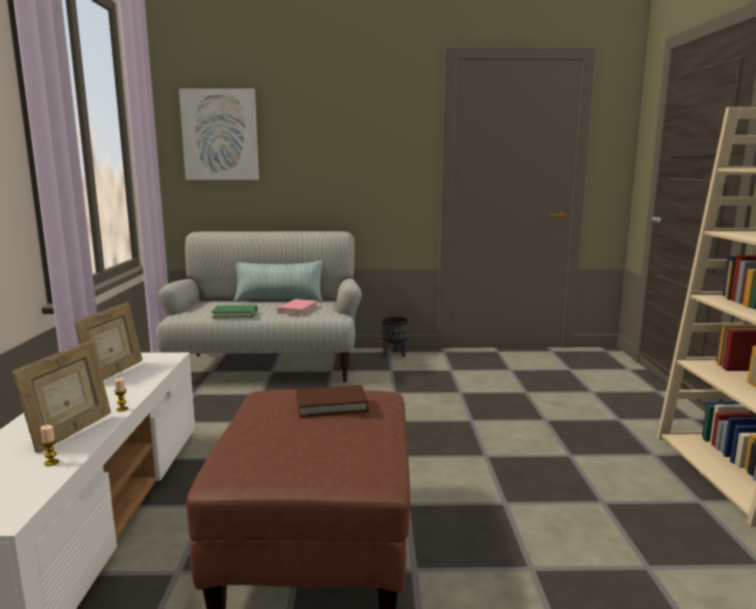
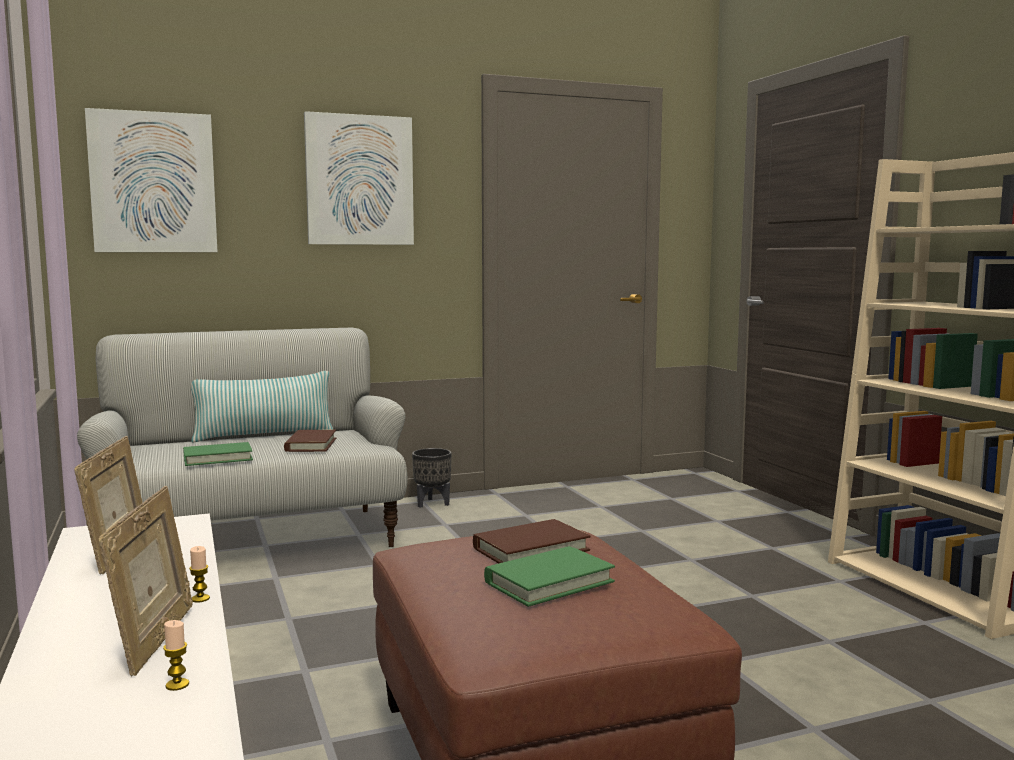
camera: 20 degrees left, 5 degrees down
pink book [277,299,318,316] -> brown book [284,430,336,452]
none -> picture [304,111,414,245]
none -> green book [484,546,615,607]

